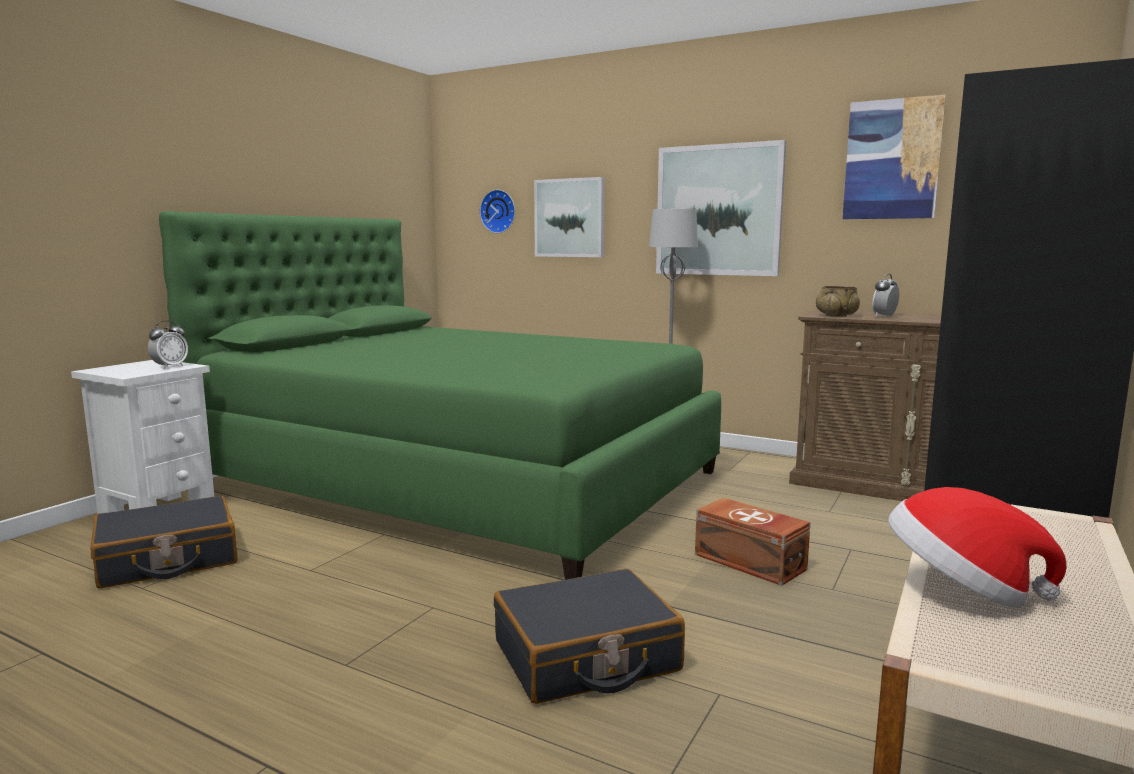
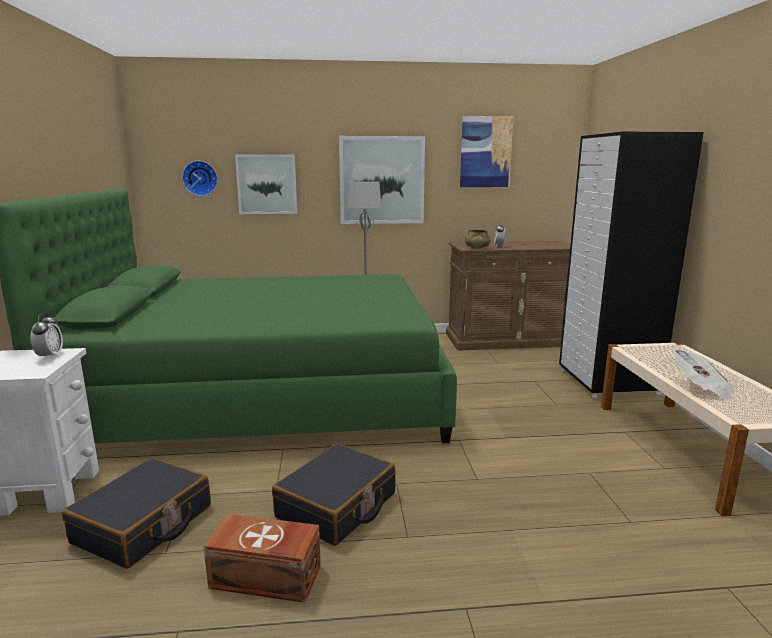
camera: 35 degrees left, 5 degrees up
black suitcase [494,569,685,704] -> black suitcase moved to [272,443,396,546]
brown storage box [695,498,811,586] -> brown storage box moved to [204,514,321,603]
hat [888,487,1067,608] -> newspaper [674,349,734,401]

